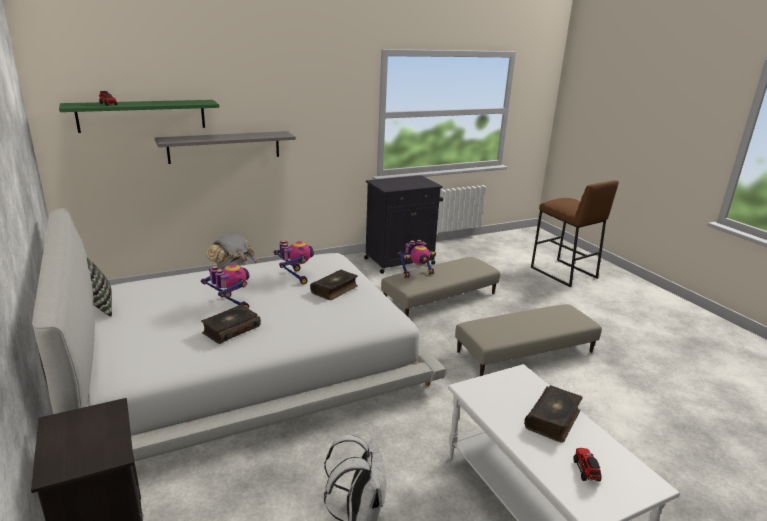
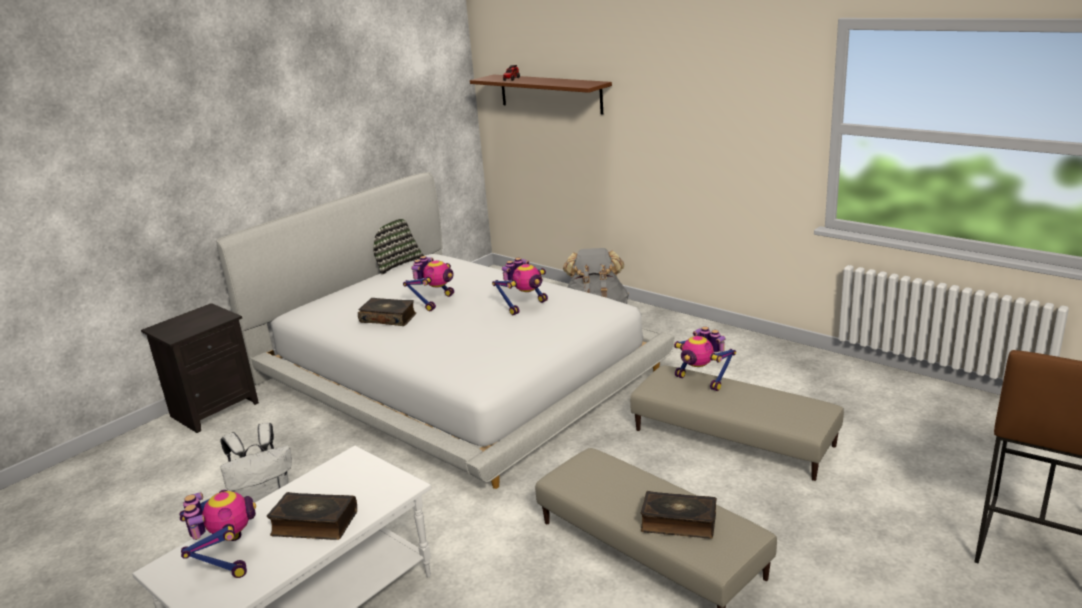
camera: 70 degrees right, 0 degrees up
green shelf [59,100,219,133] -> brown shelf [470,75,612,115]
grey shelf [154,131,296,164] -> none
book [310,270,358,300] -> book moved to [641,491,717,539]
black cabinet [364,175,443,274] -> none
toy truck [573,448,602,481] -> toy robot [180,490,256,578]

